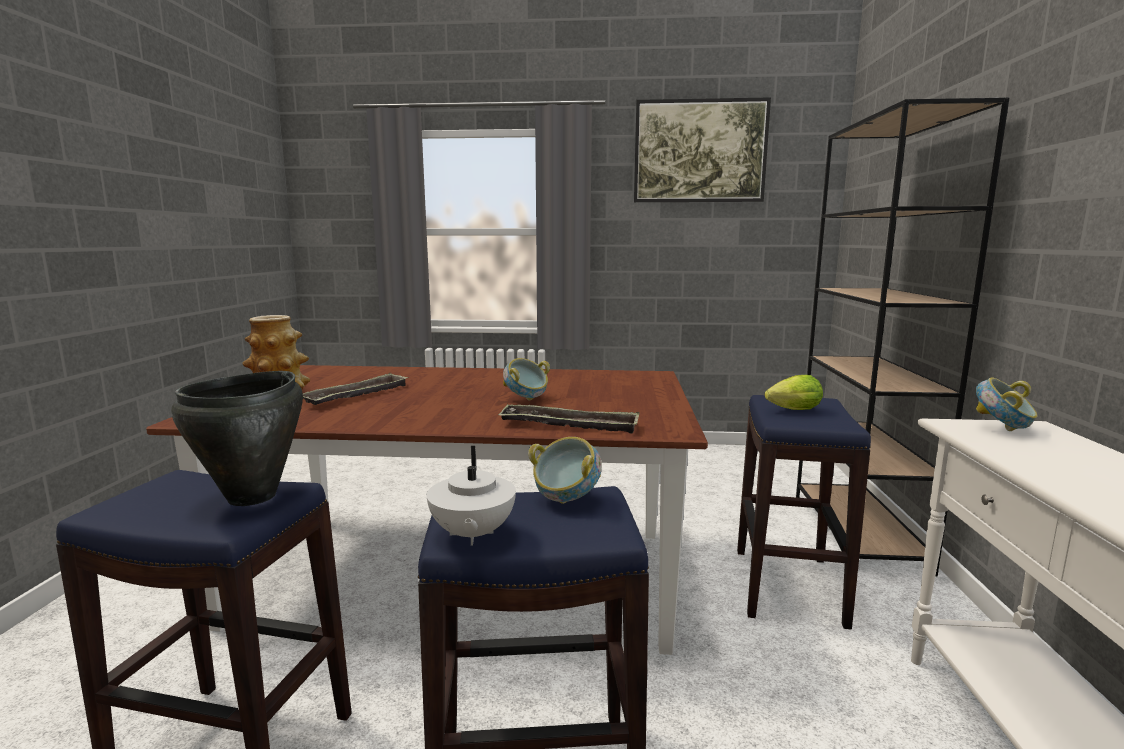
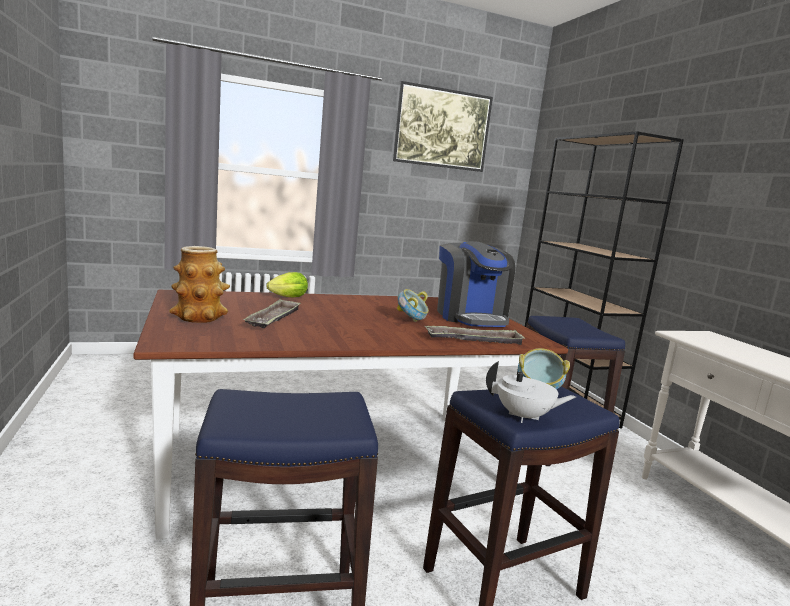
camera: 25 degrees left, 0 degrees up
black cooking pot [171,371,303,506] -> none
white teapot [427,446,516,546] -> white teapot turned 45 degrees counterclockwise [486,361,576,423]
lettuce [765,375,823,410] -> lettuce moved to [266,272,308,297]
bowl [976,377,1038,431] -> none
none -> coffee machine [437,241,515,327]

